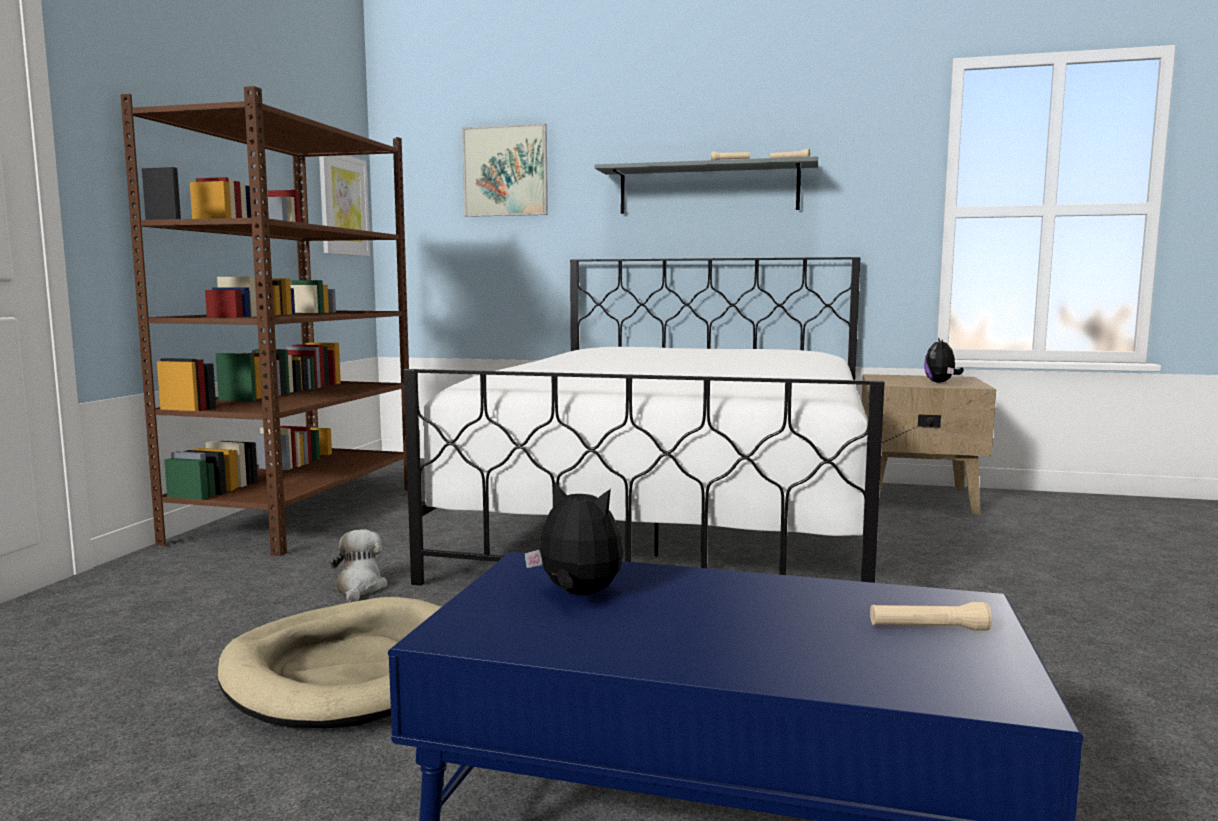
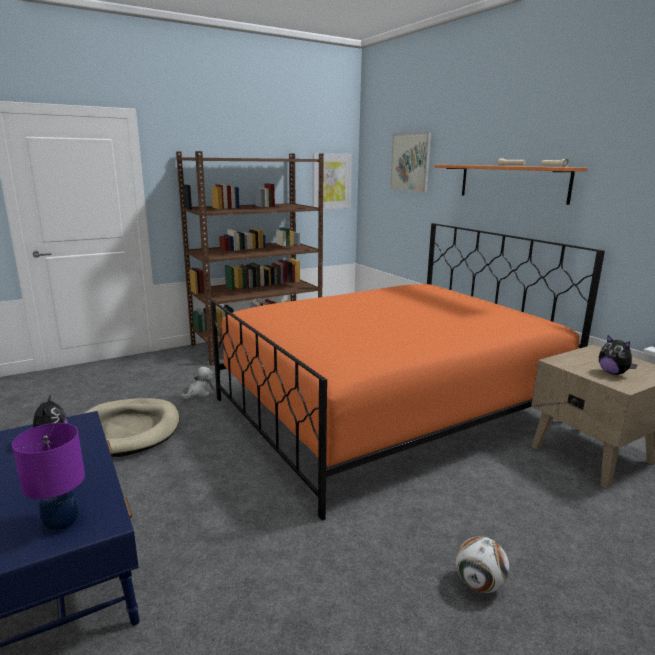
camera: 45 degrees right, 10 degrees up
white bed [404,257,885,586] -> orange bed [211,223,605,521]
grey shelf [594,156,818,214] -> orange shelf [434,165,588,205]
beige flashlight [870,602,992,631] -> purple table lamp [12,423,85,531]
plush toy [924,337,964,383] -> plush toy turned 90 degrees counterclockwise [599,335,637,375]
none -> football [456,536,509,593]

